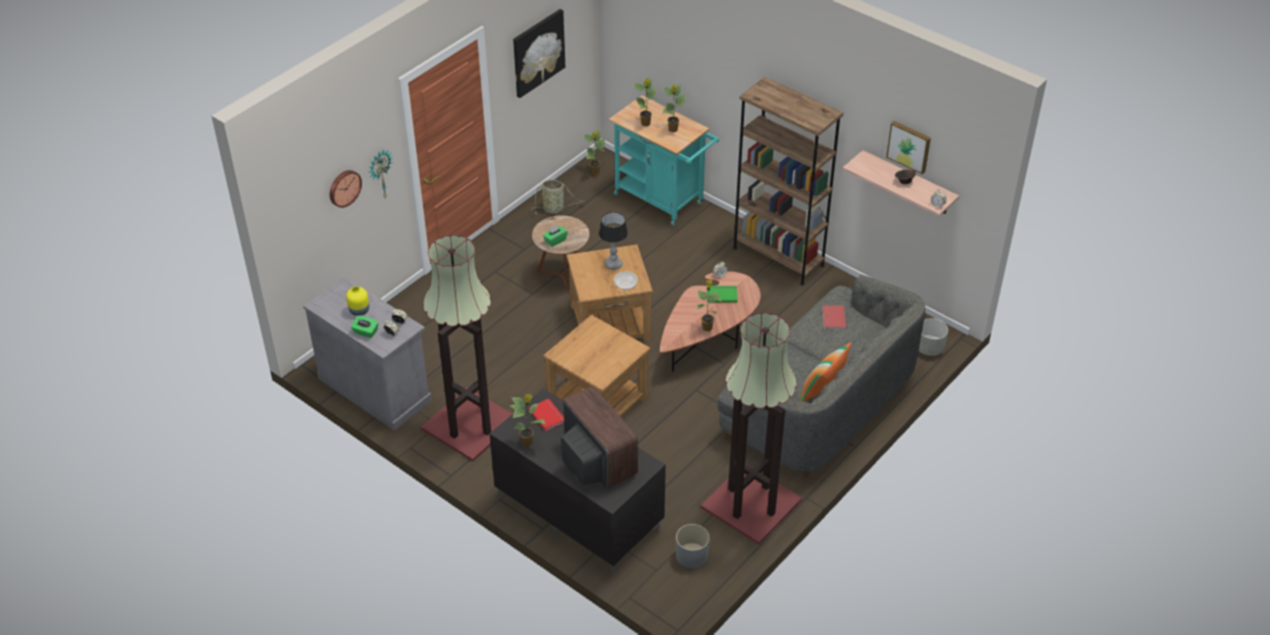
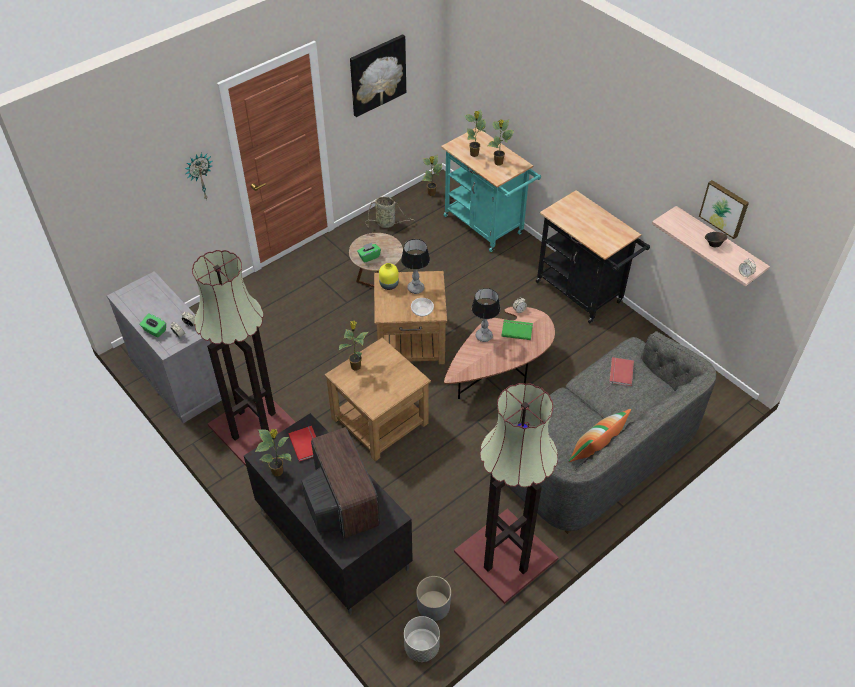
camera: 10 degrees right, 5 degrees up
wall clock [330,170,362,208] -> none
yellow vase [346,286,369,316] -> yellow vase moved to [379,263,399,290]
potted plant [697,280,721,331] -> potted plant moved to [339,321,368,370]
brown bookcase [733,77,843,286] -> black cart [536,190,650,323]
grey planter [919,318,948,356] -> grey planter moved to [404,616,440,662]
none -> table lamp [472,288,500,342]

